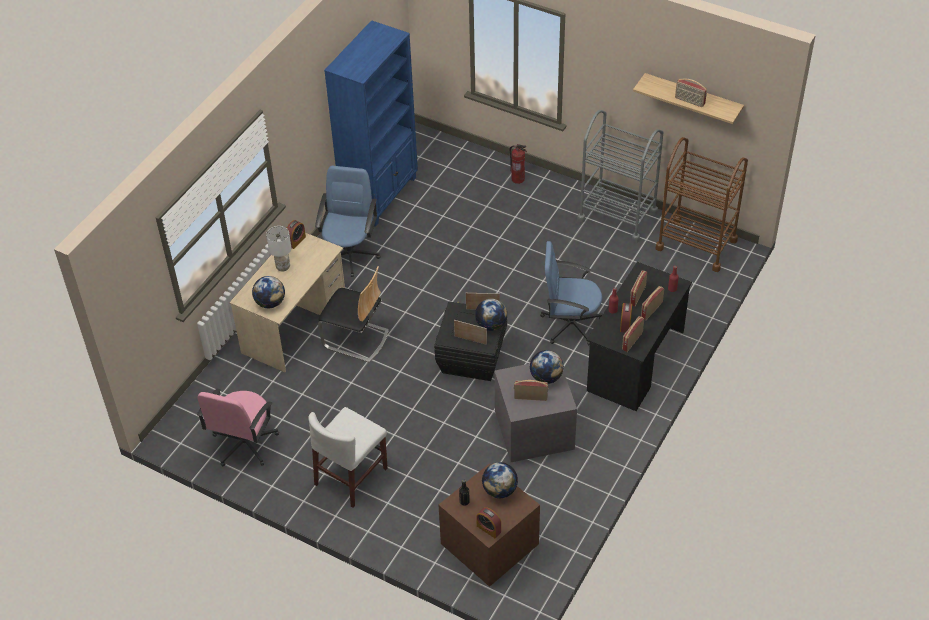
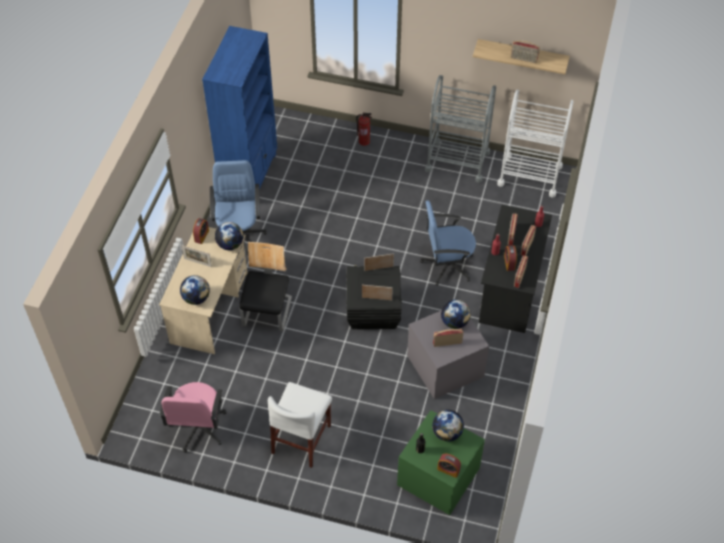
camera: 15 degrees left, 5 degrees up
white table lamp [266,226,291,272] -> picture frame [181,245,212,267]
chair [318,266,389,363] -> chair turned 90 degrees counterclockwise [240,242,292,332]
brown storage box [439,463,540,587] -> green storage box [397,410,485,515]
globe [475,299,507,331] -> globe moved to [215,222,244,250]
brown cart [656,137,748,272] -> white cart [497,89,574,197]

